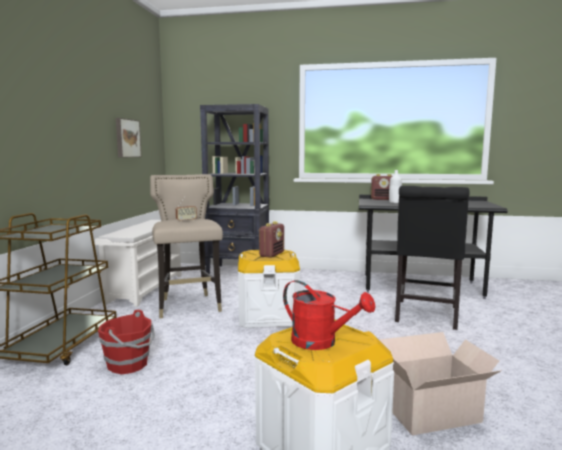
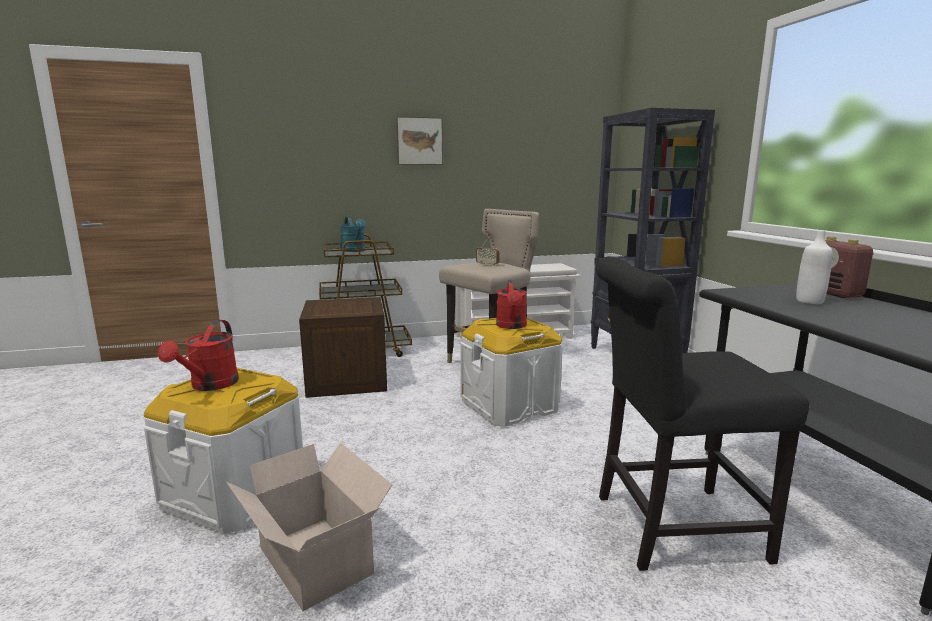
camera: 65 degrees right, 5 degrees up
red bucket [98,309,155,374] -> crate [299,297,387,398]
picture [116,118,141,158] -> picture moved to [396,116,443,165]
radio [259,221,284,258] -> red watering can [496,280,527,329]
none -> turquoise watering can [340,217,366,252]

